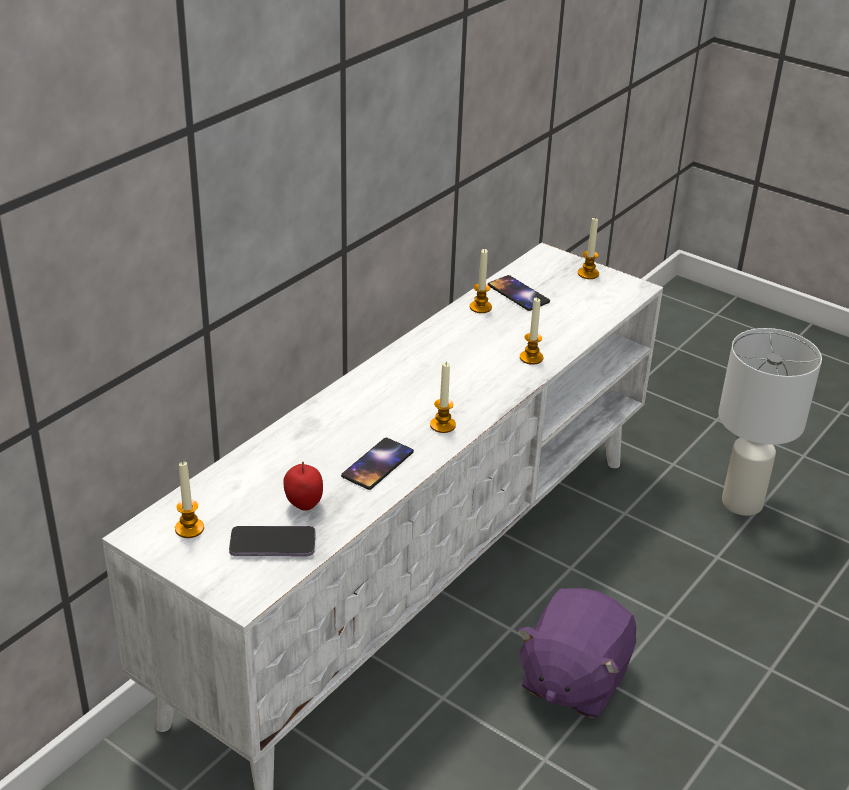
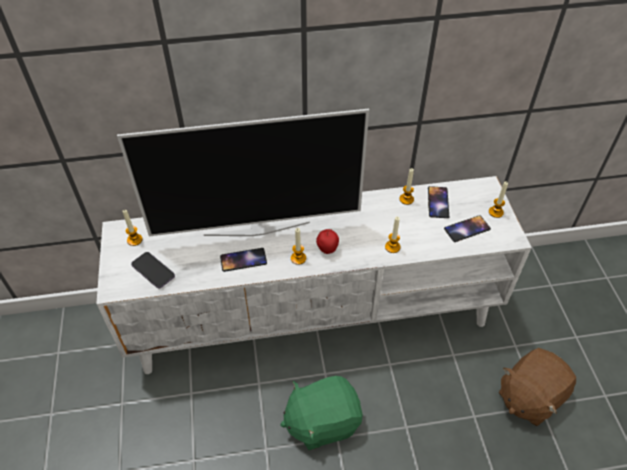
camera: 45 degrees right, 15 degrees up
apple [283,462,323,511] -> apple moved to [316,229,339,254]
purple plush toy [516,588,636,718] -> green plush toy [280,376,363,450]
white table lamp [718,328,822,516] -> brown plush toy [499,348,576,426]
none -> television [117,109,369,236]
none -> phone [444,215,491,242]

